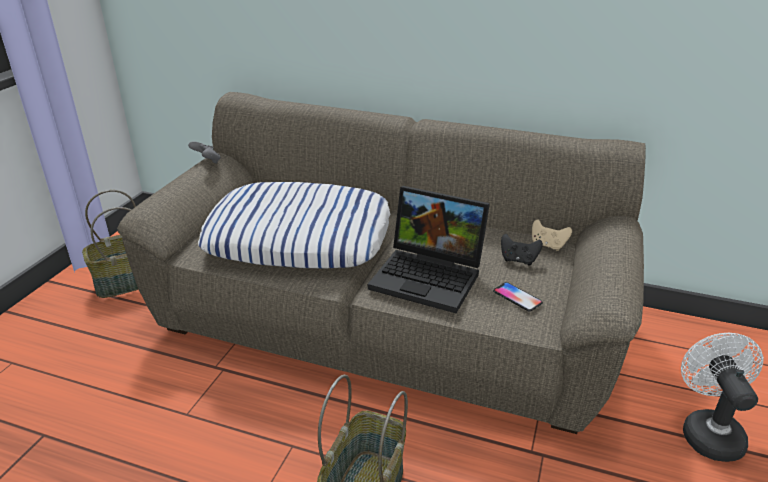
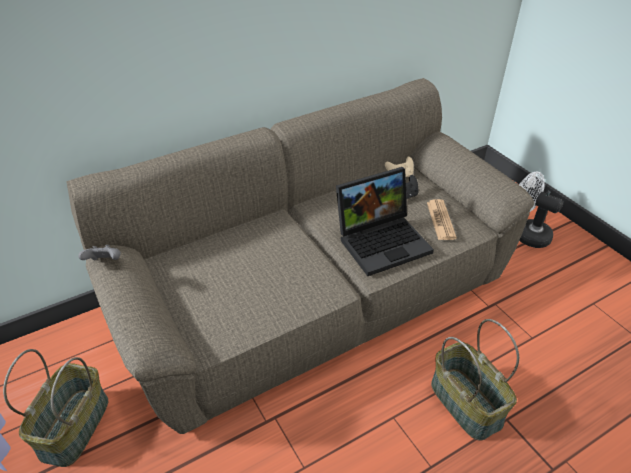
camera: 50 degrees left, 10 degrees up
pillow [198,182,390,268] -> none
phone [493,282,543,312] -> newspaper [427,199,457,240]

